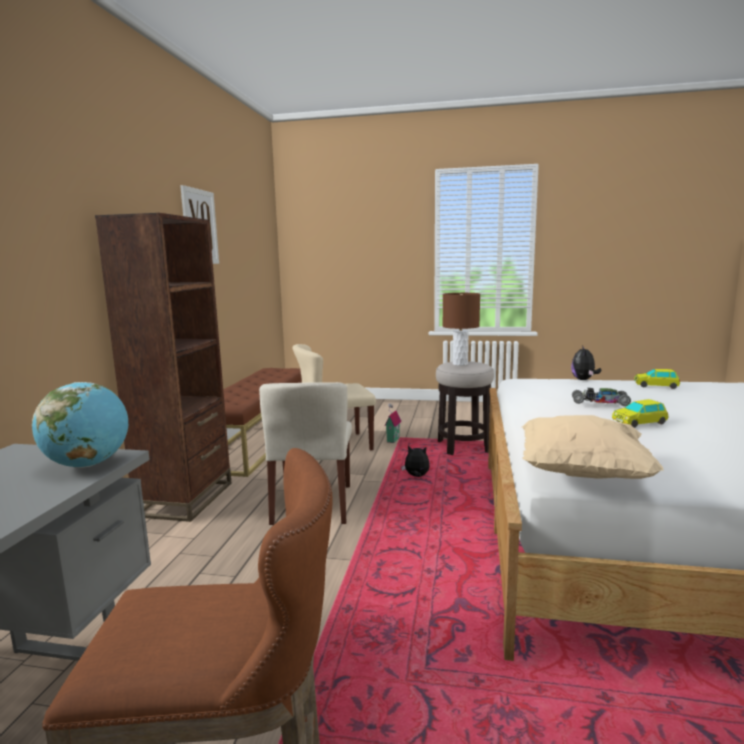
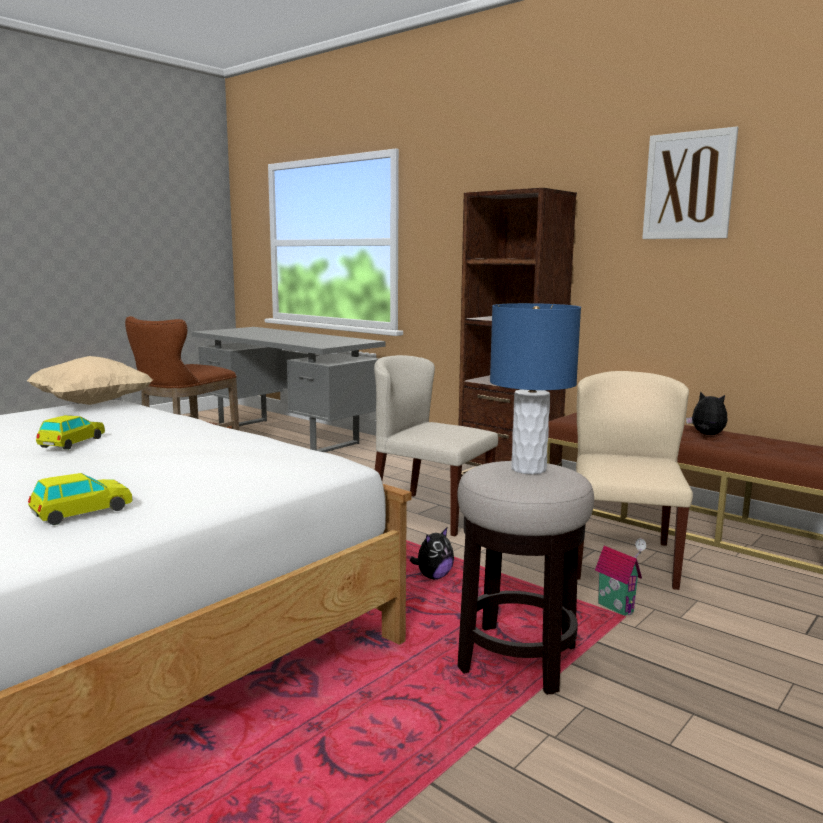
camera: 120 degrees right, 0 degrees up
globe [32,382,128,468] -> none
brown table lamp [443,293,480,366] -> blue table lamp [490,303,581,474]
plush toy [571,345,601,380] -> plush toy moved to [686,391,728,435]
toy car [572,388,631,406] -> none

